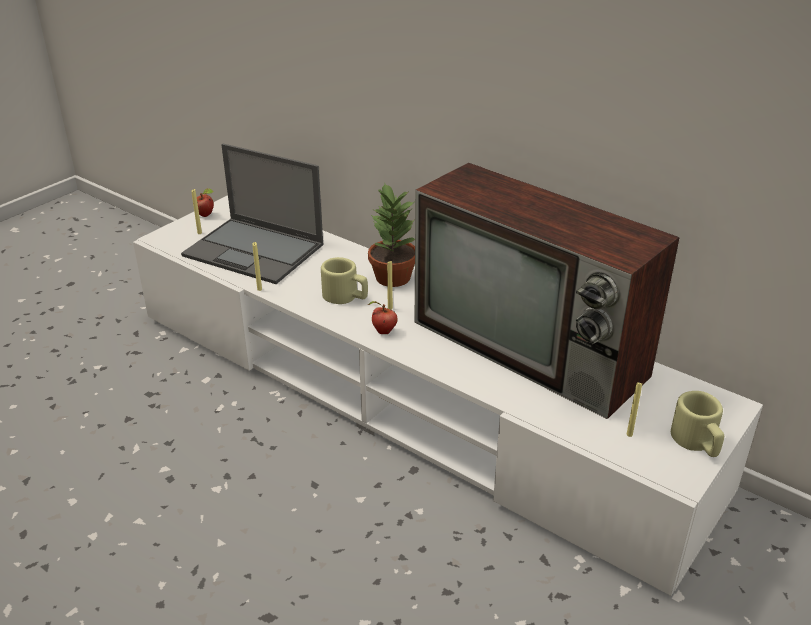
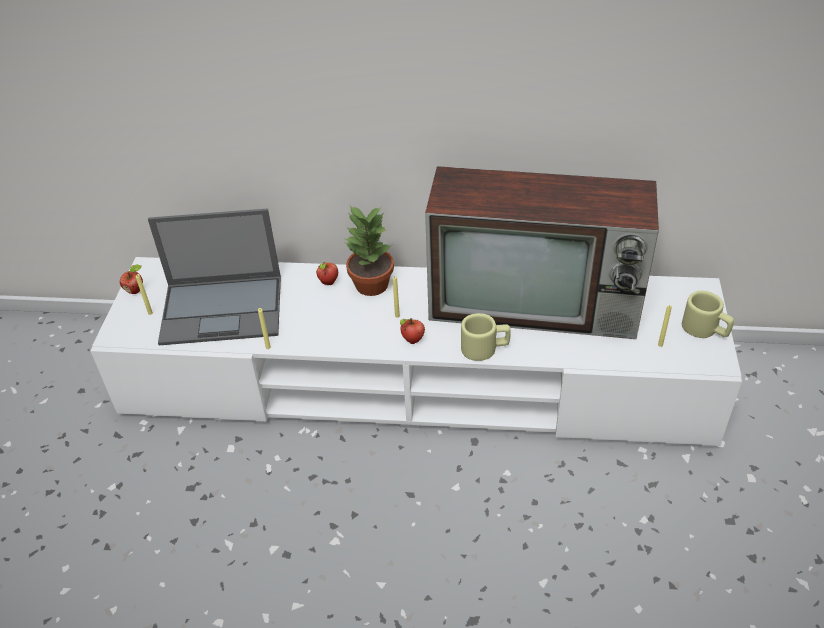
camera: 30 degrees left, 10 degrees up
beige mug [321,257,368,304] -> beige mug moved to [461,313,511,361]
none -> apple [316,262,338,285]

